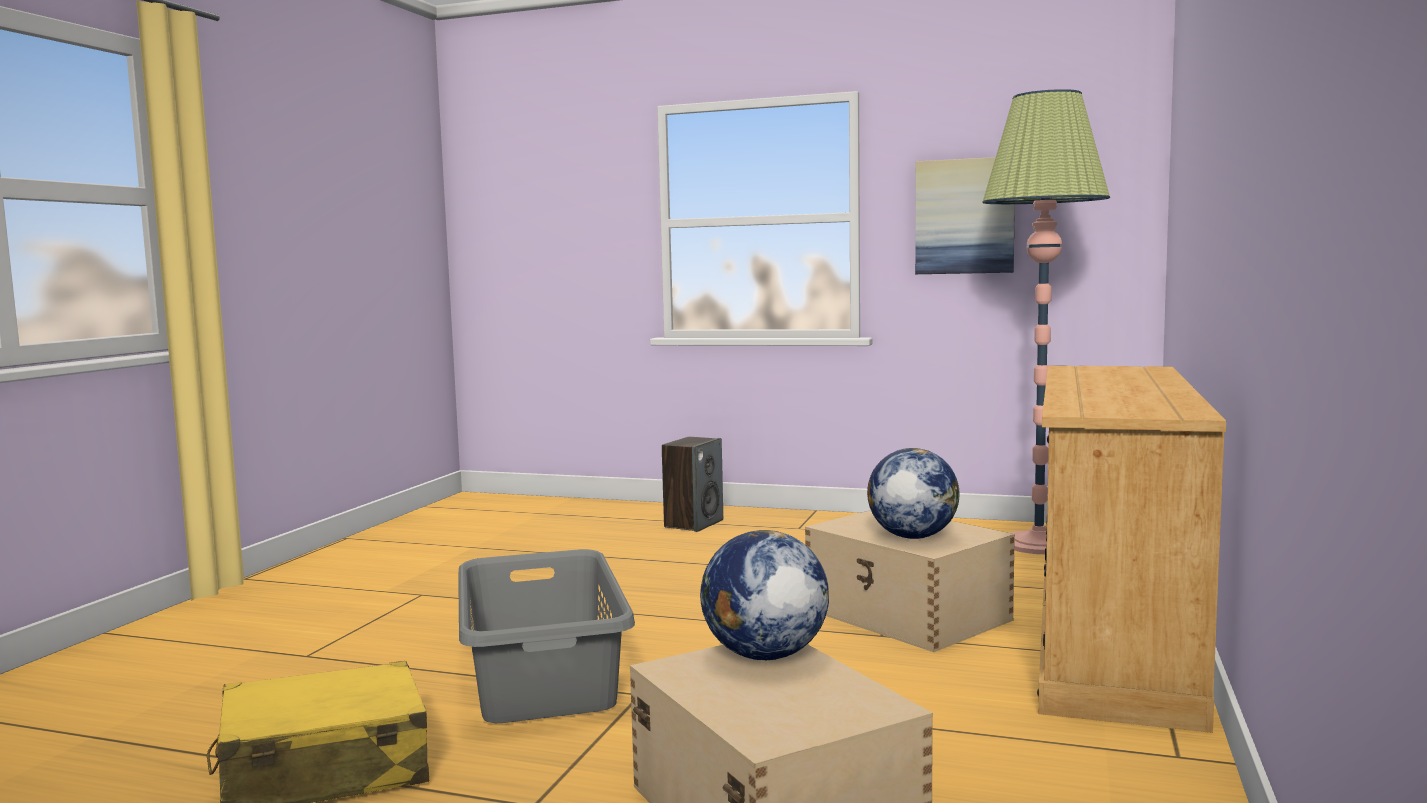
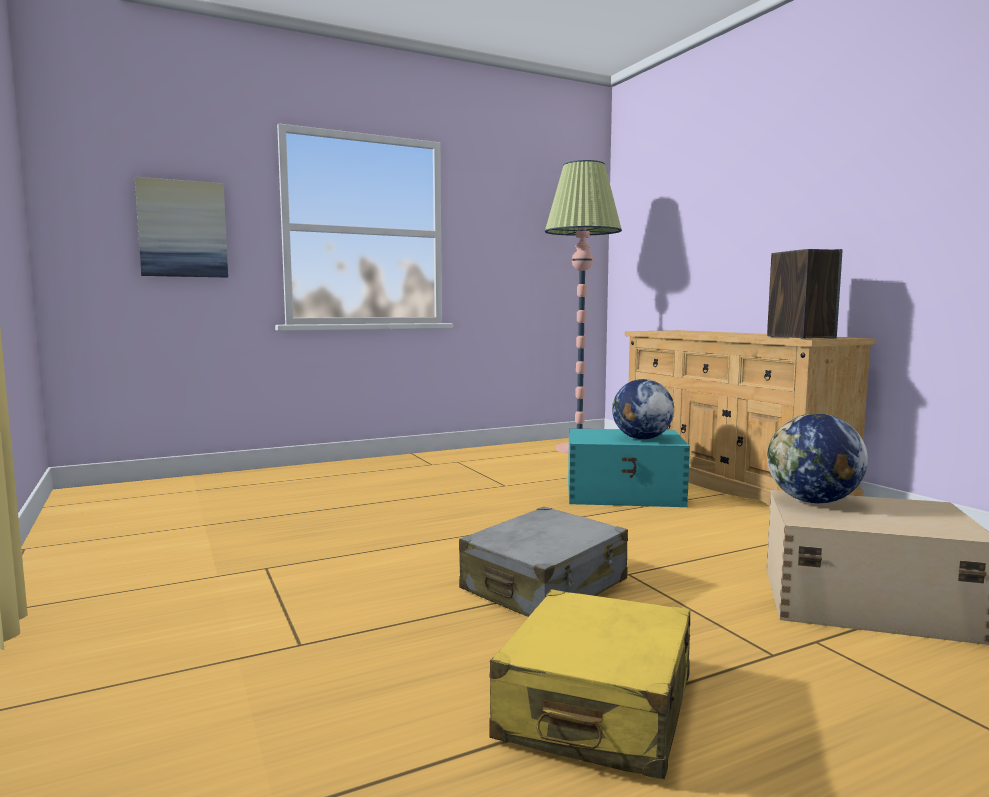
camera: 45 degrees left, 0 degrees up
grey laundry basket [458,549,635,723] -> grey suitcase [459,507,628,617]
speaker [662,437,723,532] -> speaker moved to [767,249,842,339]
beige storage box [805,510,1015,652] -> turquoise storage box [568,429,690,507]
picture [915,157,1015,274] -> picture moved to [135,177,228,278]

